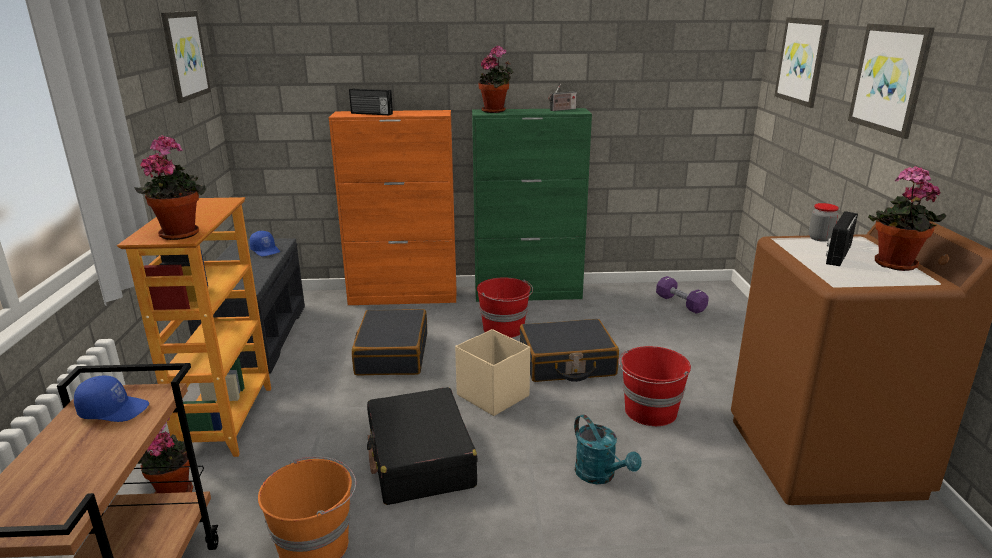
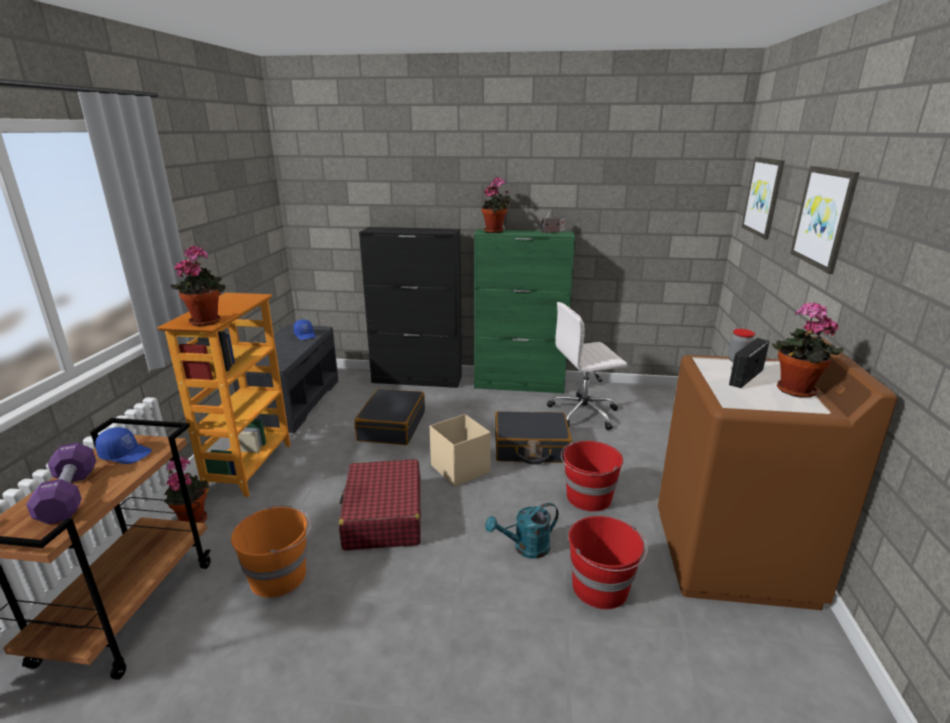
camera: 10 degrees right, 0 degrees up
picture [161,11,211,103] -> none
orange cabinet [329,110,456,305] -> black cabinet [359,227,462,388]
radio [349,88,393,115] -> none
black suitcase [367,387,478,505] -> red suitcase [339,459,421,551]
red bucket [477,277,533,338] -> red bucket moved to [569,516,648,609]
turquoise watering can [574,414,641,484] -> turquoise watering can turned 90 degrees clockwise [485,503,559,559]
purple dumbbell [656,276,708,314] -> purple dumbbell moved to [26,442,96,524]
none -> white office chair [547,302,627,430]

